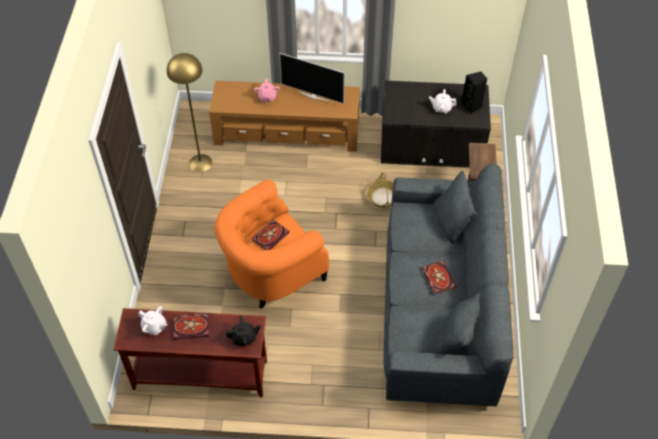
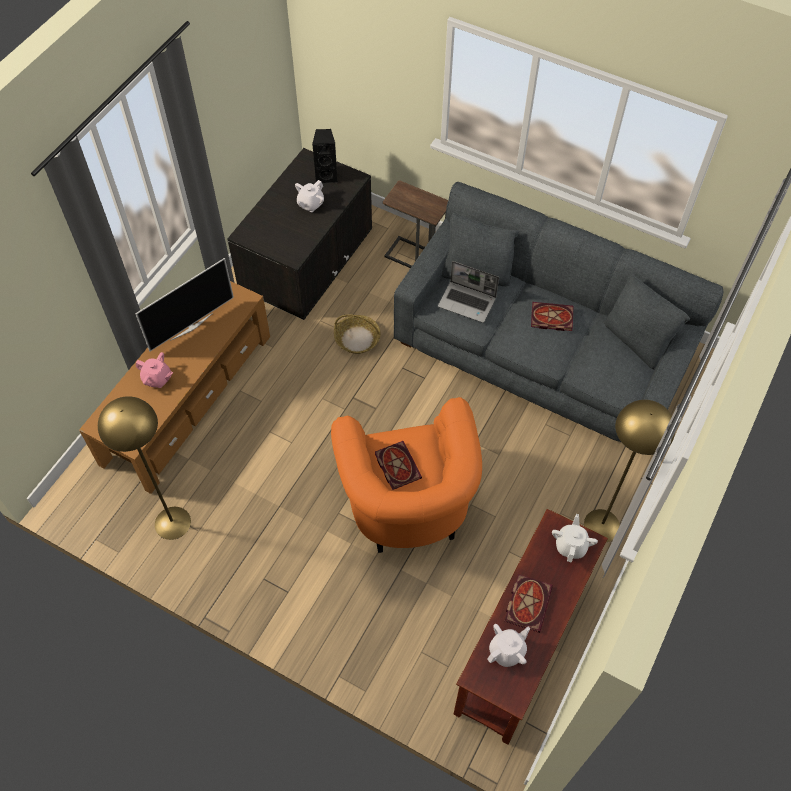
camera: 65 degrees left, 5 degrees up
black teapot [226,316,261,346] -> white teapot [552,514,598,563]
none -> laptop [438,261,499,323]
none -> yellow floor lamp [584,400,675,542]

